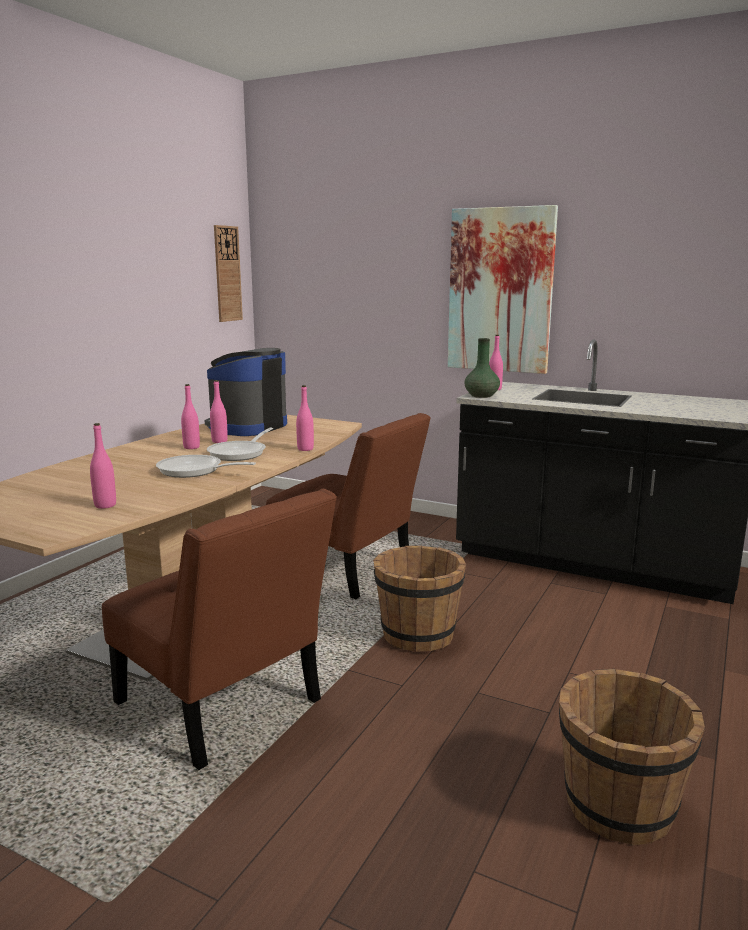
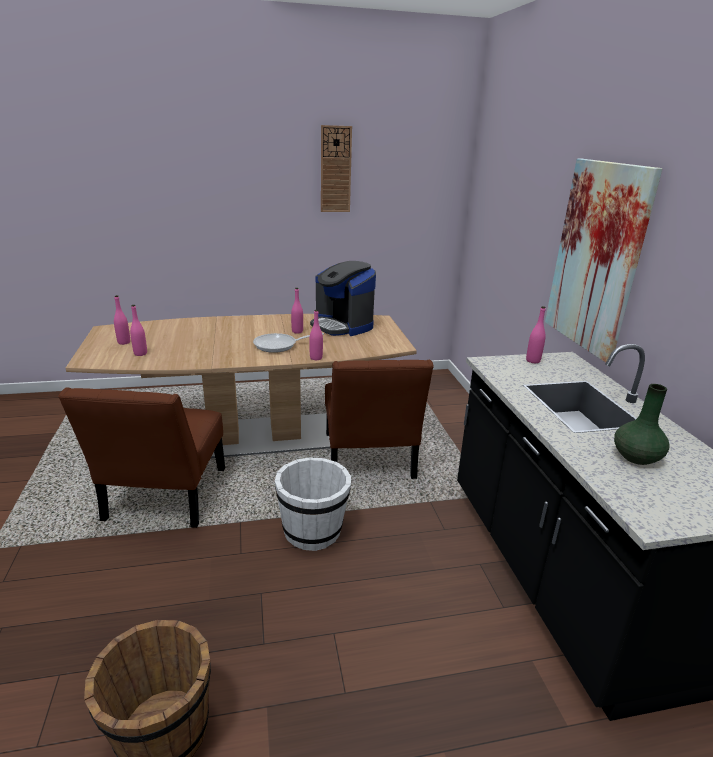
camera: 50 degrees right, 10 degrees up
frying pan [156,455,256,478] -> none
pink bottle [181,384,200,449] -> pink bottle moved to [114,295,130,345]
coffee machine [205,348,287,436] -> coffee machine turned 120 degrees counterclockwise [310,261,376,336]
wall clock [214,225,243,322] -> wall clock moved to [321,125,352,212]
brown bucket [373,546,466,652] -> white bucket [275,457,351,551]
green vase [464,338,500,398] -> green vase moved to [614,384,670,465]

